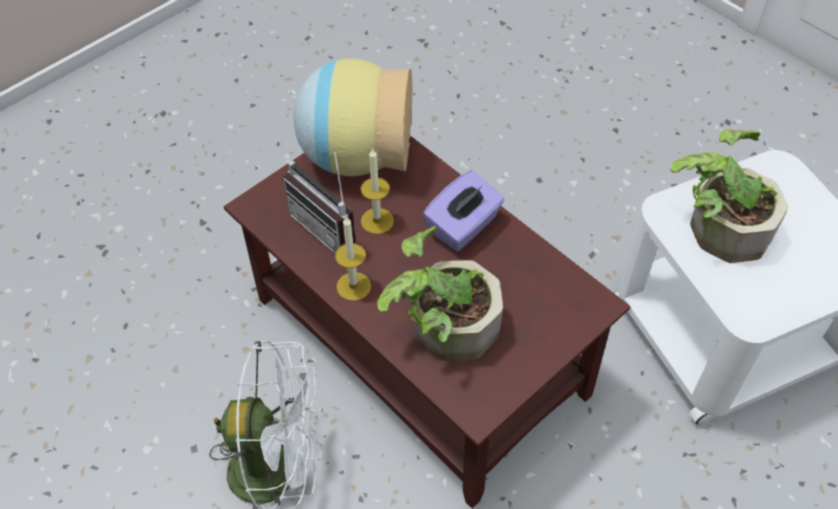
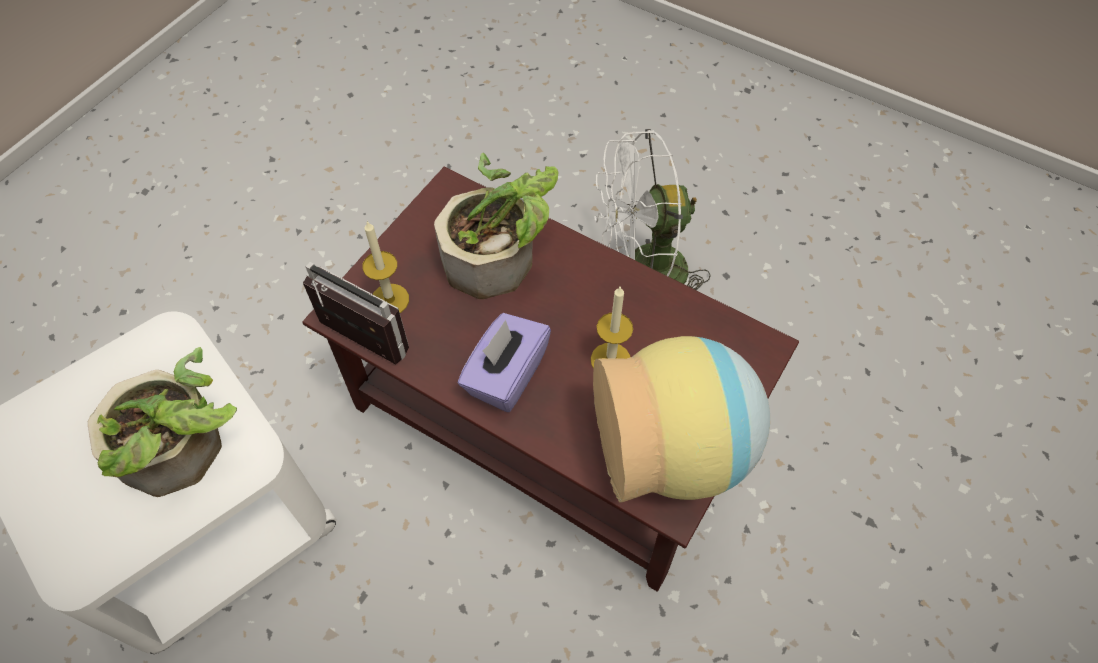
camera: 165 degrees right, 5 degrees up
radio [283,146,356,254] -> radio moved to [303,262,409,364]
candle [335,216,371,301] -> candle moved to [362,221,409,313]

